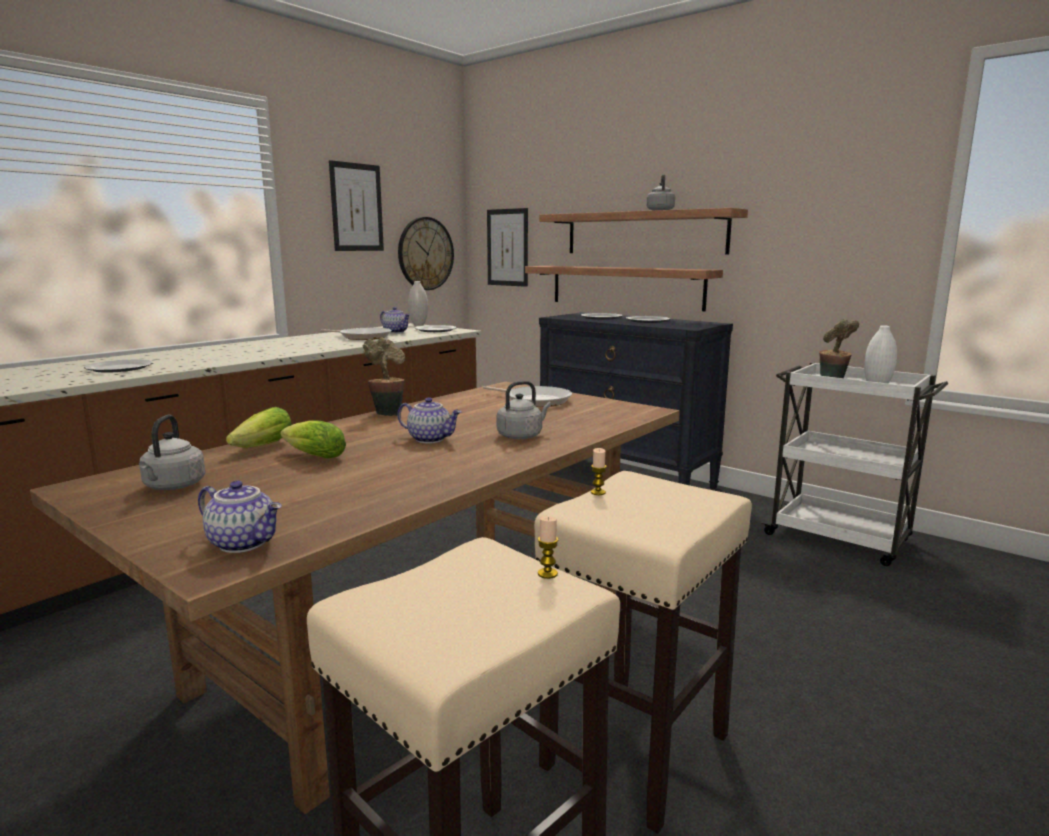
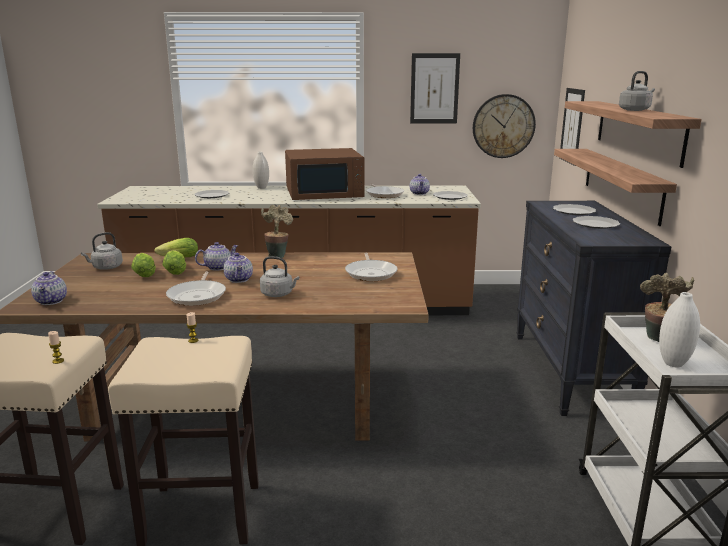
camera: 50 degrees right, 5 degrees up
white vase [408,281,428,326] -> white vase moved to [253,152,269,189]
none -> lettuce [131,253,156,277]
none -> frying pan [166,271,226,306]
none -> teapot [195,242,238,271]
none -> brown microwave [285,148,365,200]

